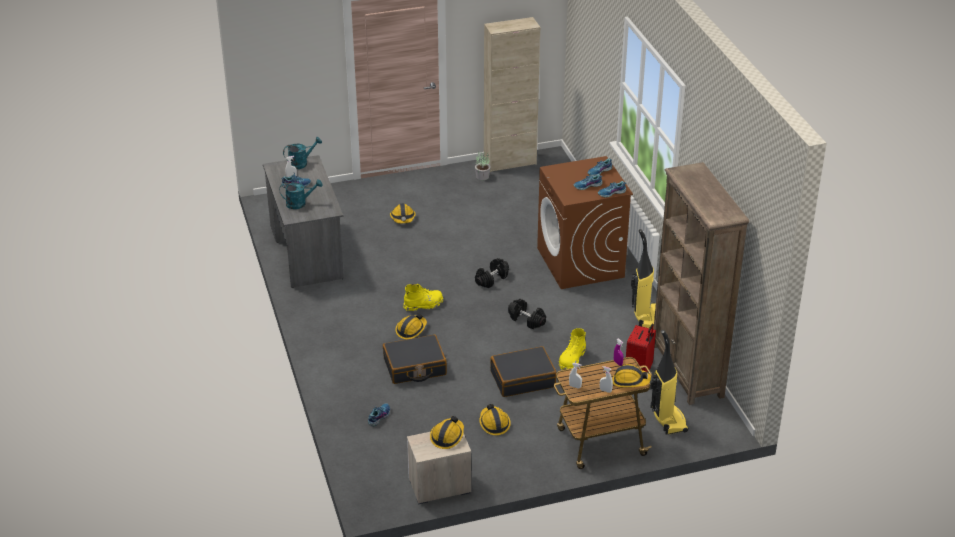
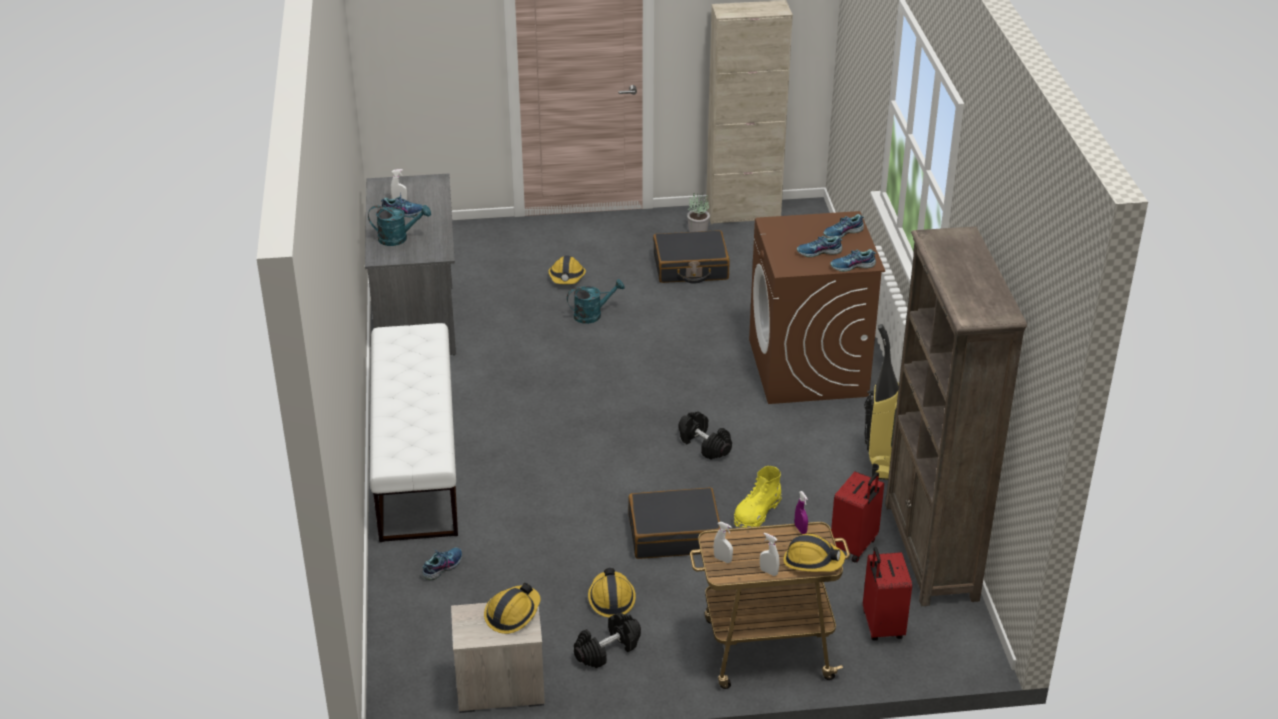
camera: 10 degrees right, 0 degrees up
turquoise watering can [283,137,322,169] -> turquoise watering can moved to [567,279,625,324]
black suitcase [383,335,447,384] -> black suitcase moved to [653,230,730,284]
hard hat [395,313,427,339] -> none
yellow boot [403,284,443,312] -> none
black dumbbell [475,258,509,288] -> black dumbbell moved to [574,613,641,668]
vacuum cleaner [650,330,688,435] -> red suitcase [863,547,912,641]
none -> white bench [370,323,458,542]

